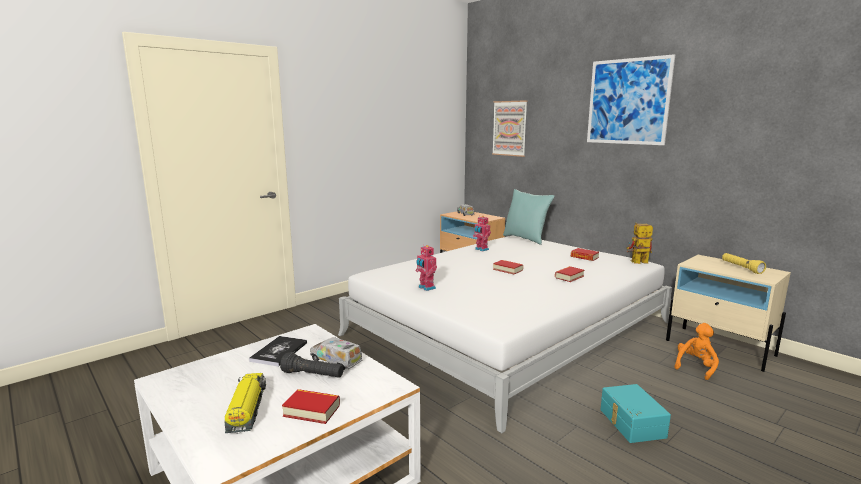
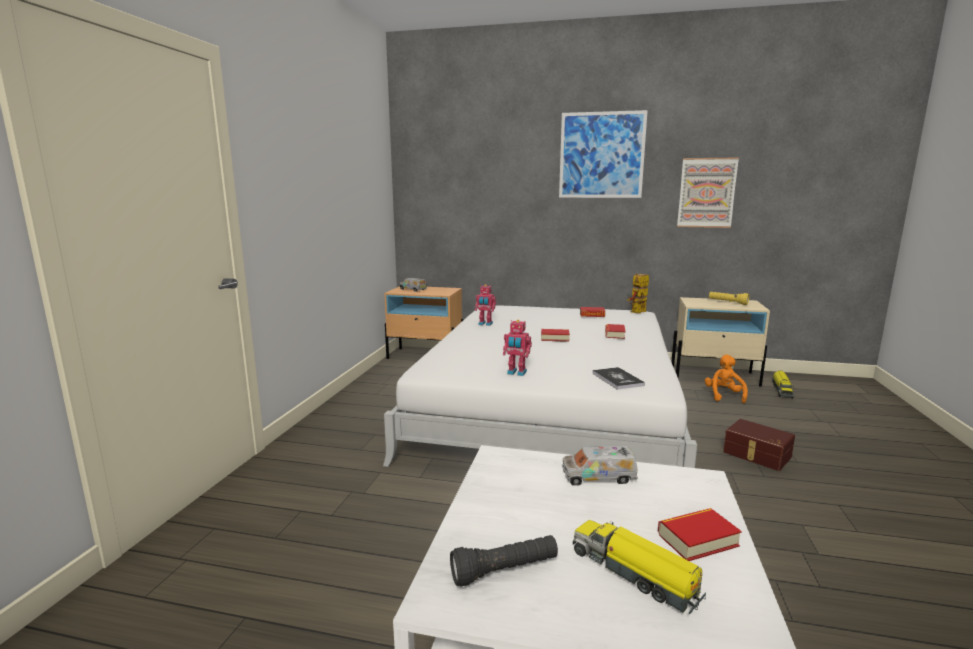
camera: 35 degrees left, 0 degrees up
book [249,336,307,367] -> book moved to [592,367,645,390]
black flashlight [280,352,344,378] -> black flashlight moved to [450,535,558,587]
picture [492,100,528,157] -> picture moved to [677,157,739,228]
turquoise pillow [503,189,555,245] -> none
turquoise storage box [600,384,671,443] -> brown storage box [723,419,795,471]
none -> toy truck [772,370,794,398]

